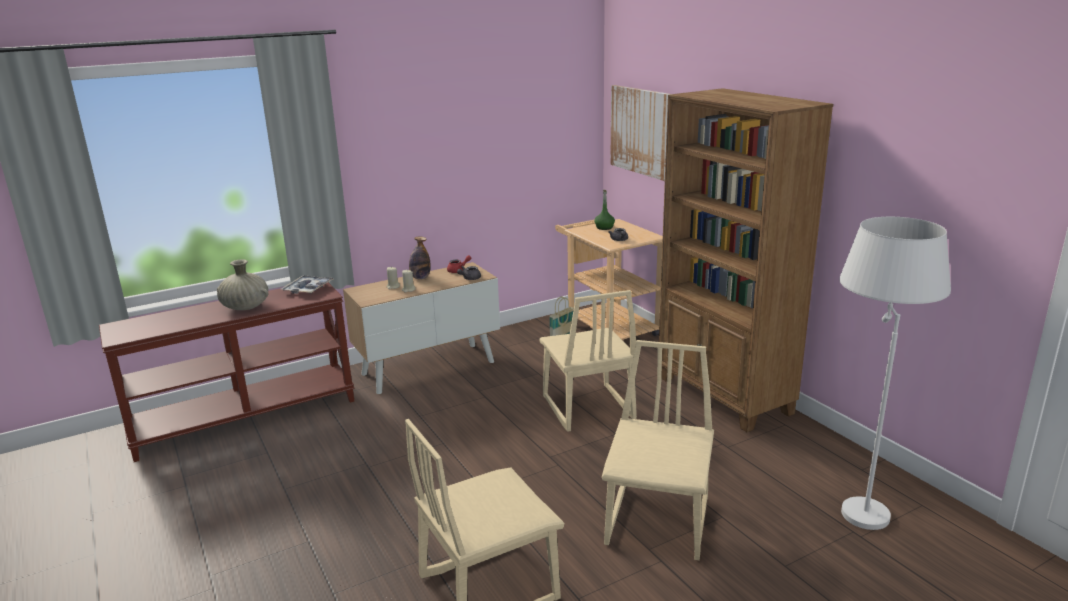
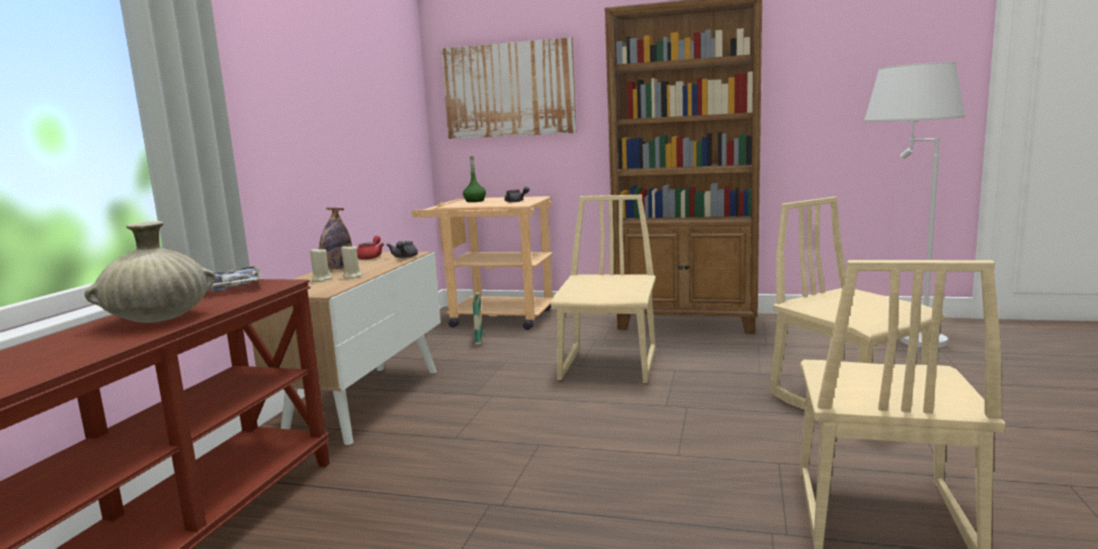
camera: 45 degrees left, 10 degrees down
beige chair [539,290,637,432] -> beige chair turned 105 degrees counterclockwise [551,195,656,383]

